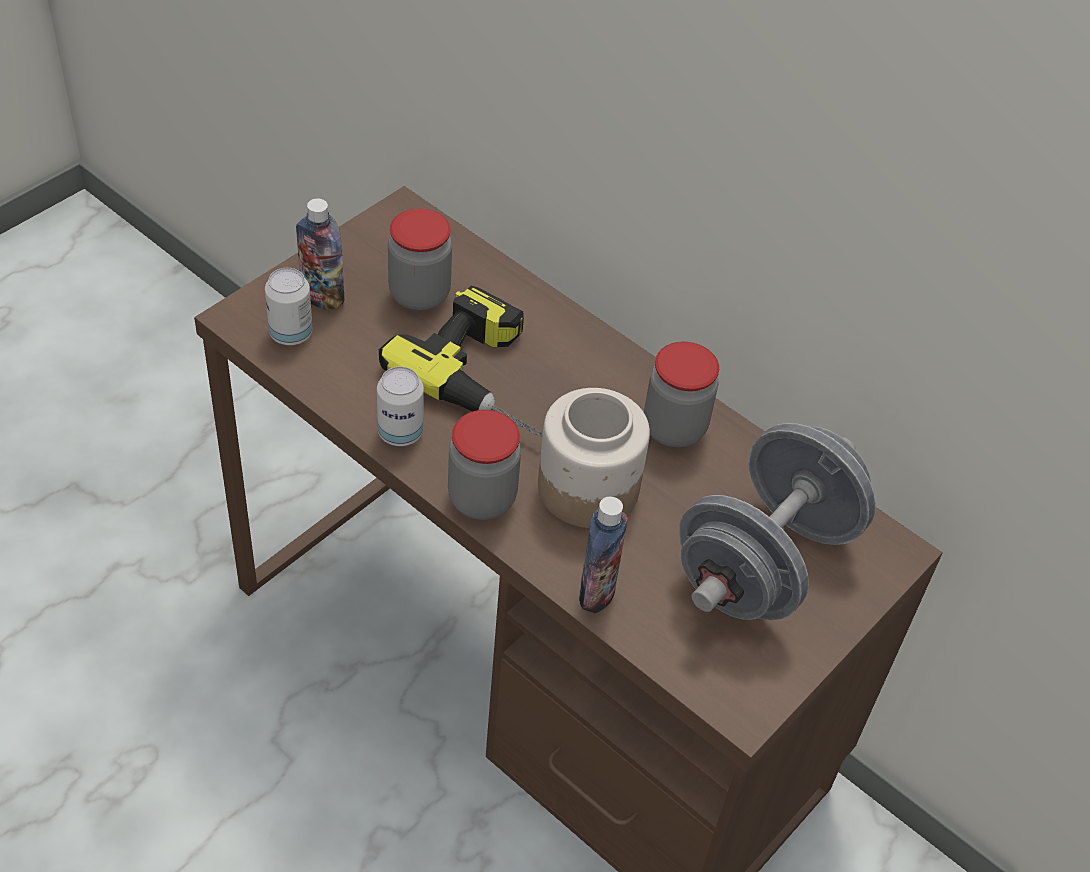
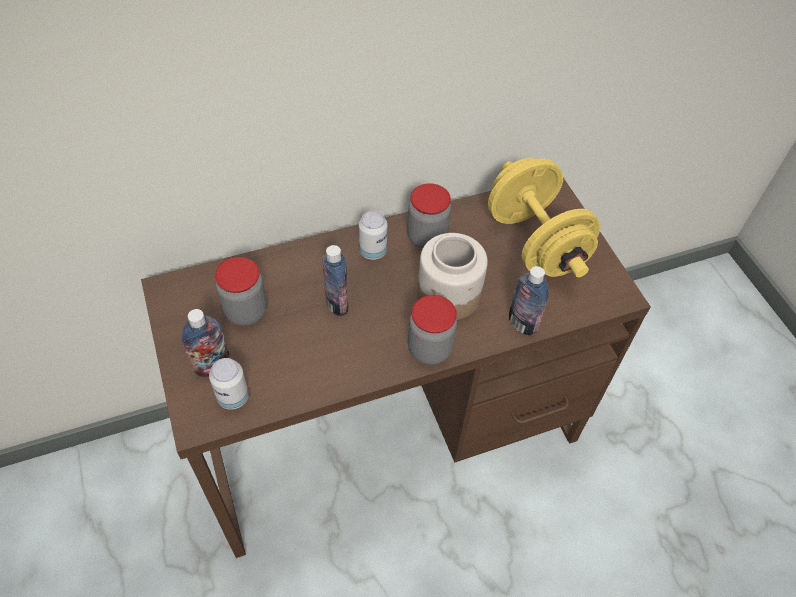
camera: 60 degrees left, 5 degrees up
can [377,366,424,446] -> can moved to [359,211,388,260]
power drill [379,286,543,437] -> bottle [322,245,349,316]
grey dumbbell [679,423,876,620] -> yellow dumbbell [488,158,601,277]

